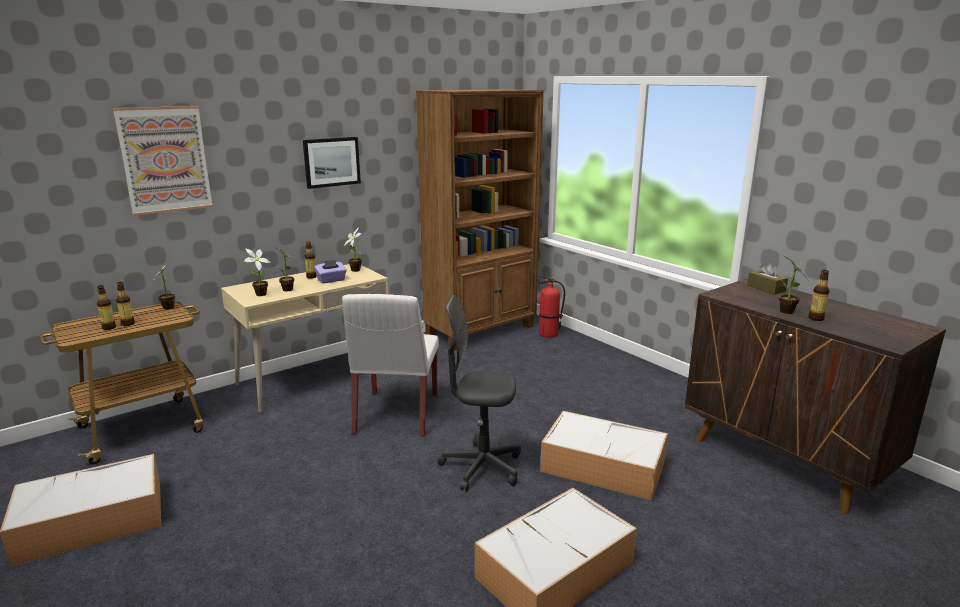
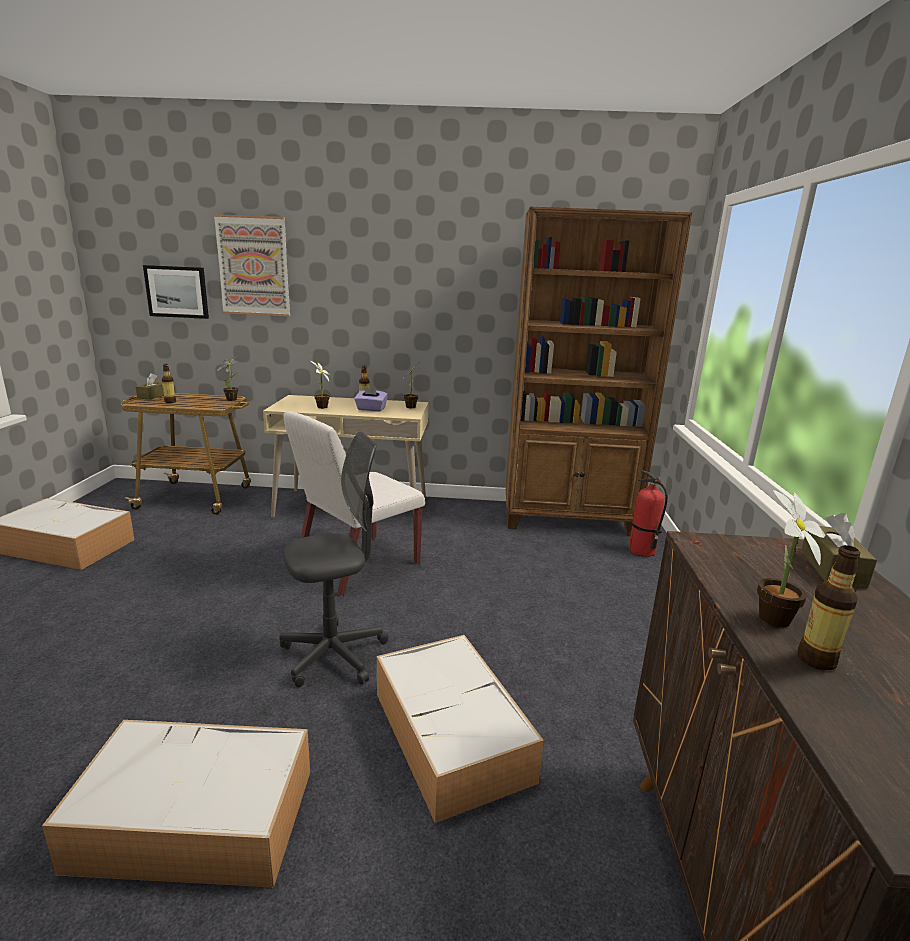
camera: 40 degrees right, 0 degrees up
bottle [116,282,135,326] -> none
potted plant [244,249,271,296] -> none
picture [303,137,361,189] -> picture moved to [143,265,209,319]
grey office chair [438,294,521,491] -> grey office chair turned 105 degrees clockwise [279,431,388,687]
none -> brown tissue box [136,373,164,400]

